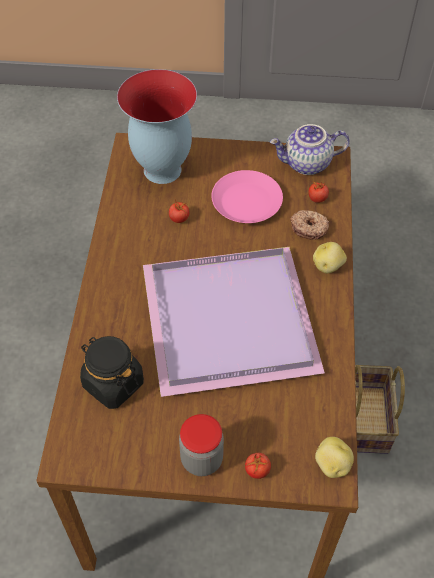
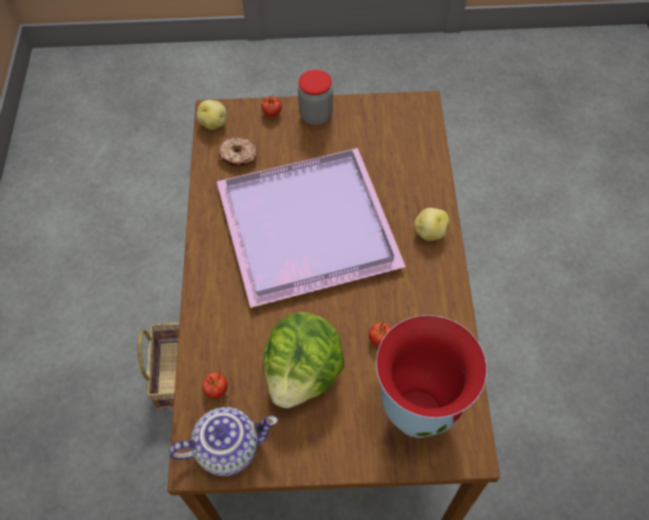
camera: 175 degrees right, 5 degrees up
black jar [80,336,144,409] -> none
pink plate [211,170,283,223] -> lettuce [263,312,344,408]
donut [290,210,330,240] -> donut moved to [218,137,257,167]
potato [313,242,347,274] -> potato moved to [414,208,449,241]

